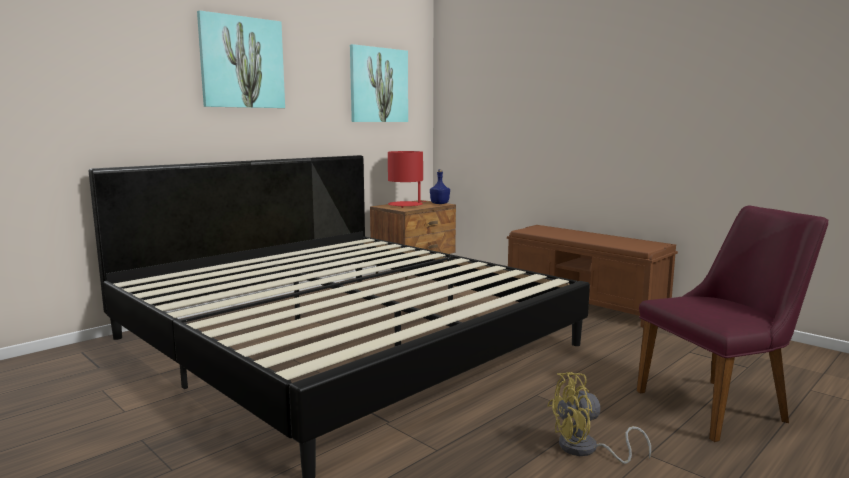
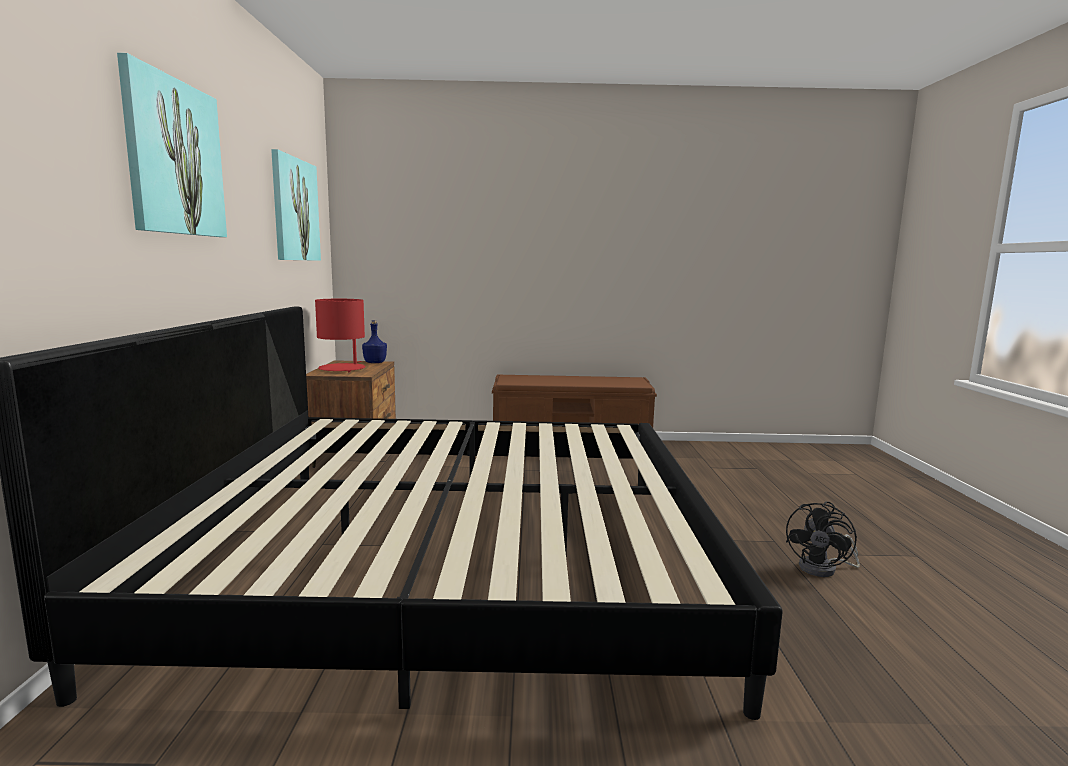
camera: 45 degrees left, 0 degrees up
yellow fan [547,372,651,464] -> black fan [786,501,860,577]
purple chair [637,206,829,442] -> none

